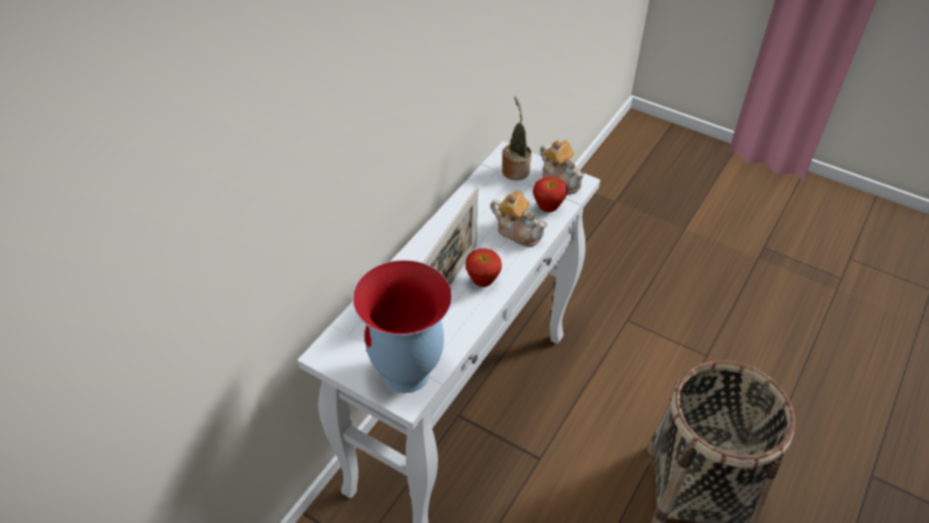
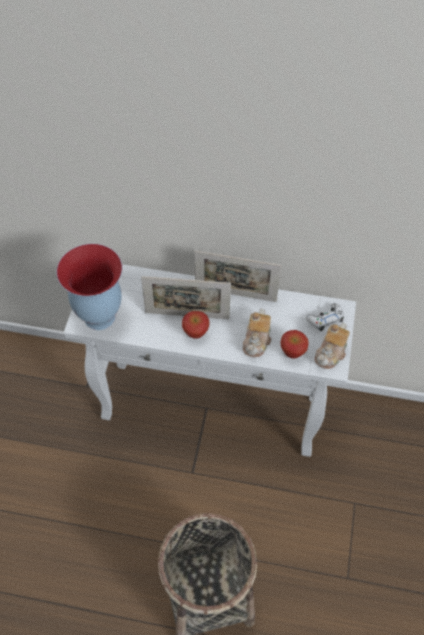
camera: 70 degrees right, 10 degrees up
potted plant [502,96,532,180] -> white game controller [306,303,344,331]
none -> picture frame [194,250,281,302]

